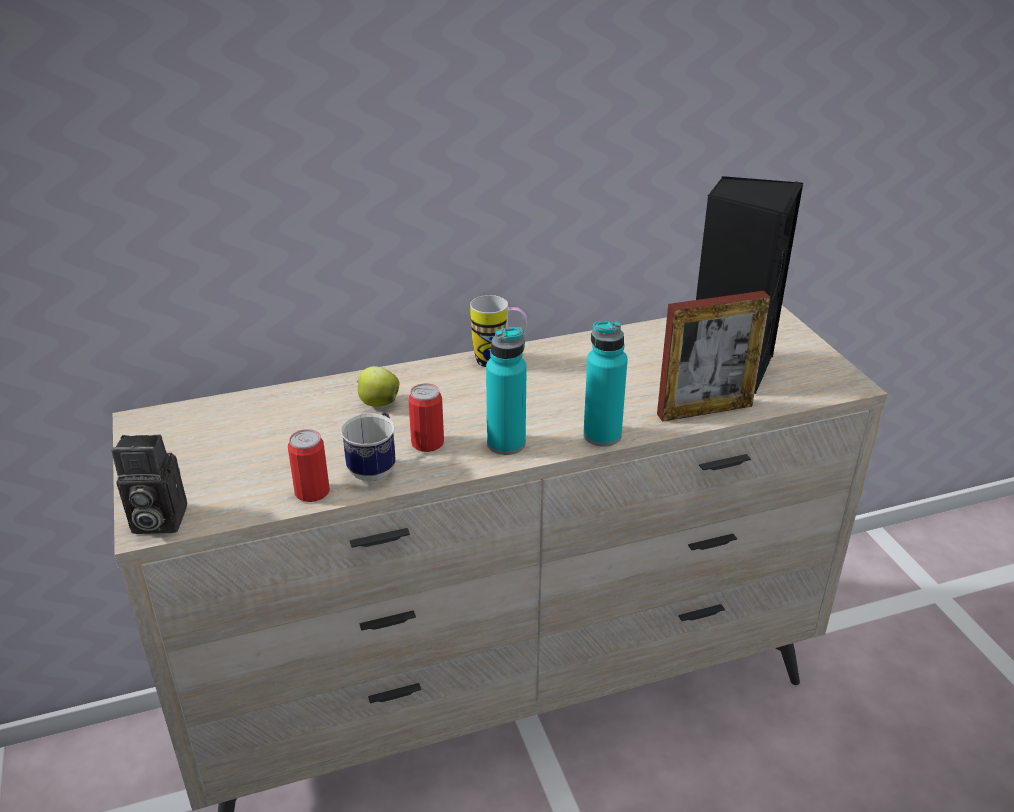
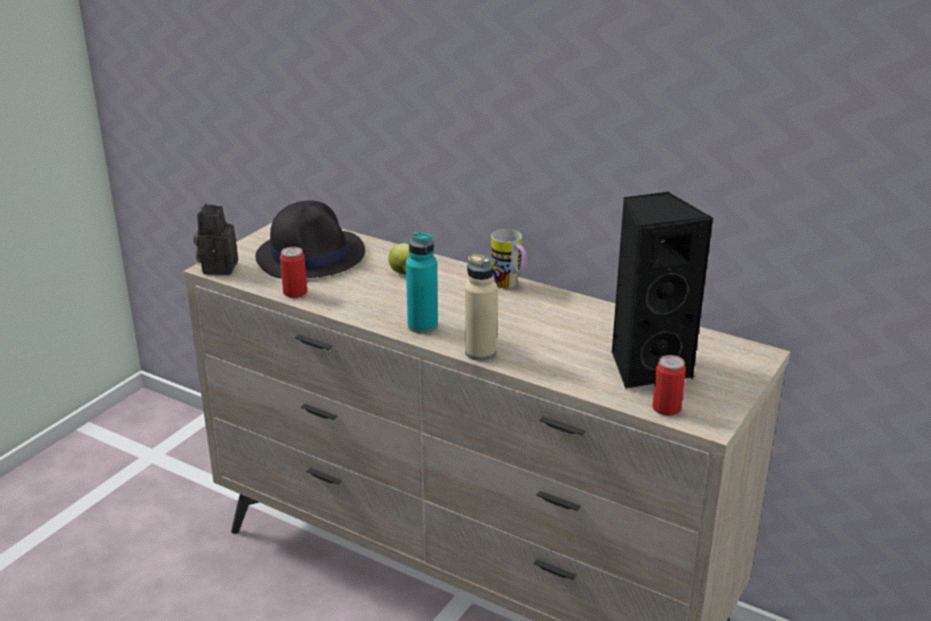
camera: 50 degrees right, 5 degrees down
camera [111,434,187,534] -> camera turned 45 degrees clockwise [194,203,238,275]
mug [341,413,396,482] -> none
can [408,383,444,452] -> can moved to [652,355,686,416]
turquoise bottle [583,321,628,447] -> beige bottle [465,254,497,361]
picture frame [657,291,771,422] -> none
none -> black hat [255,200,365,278]

